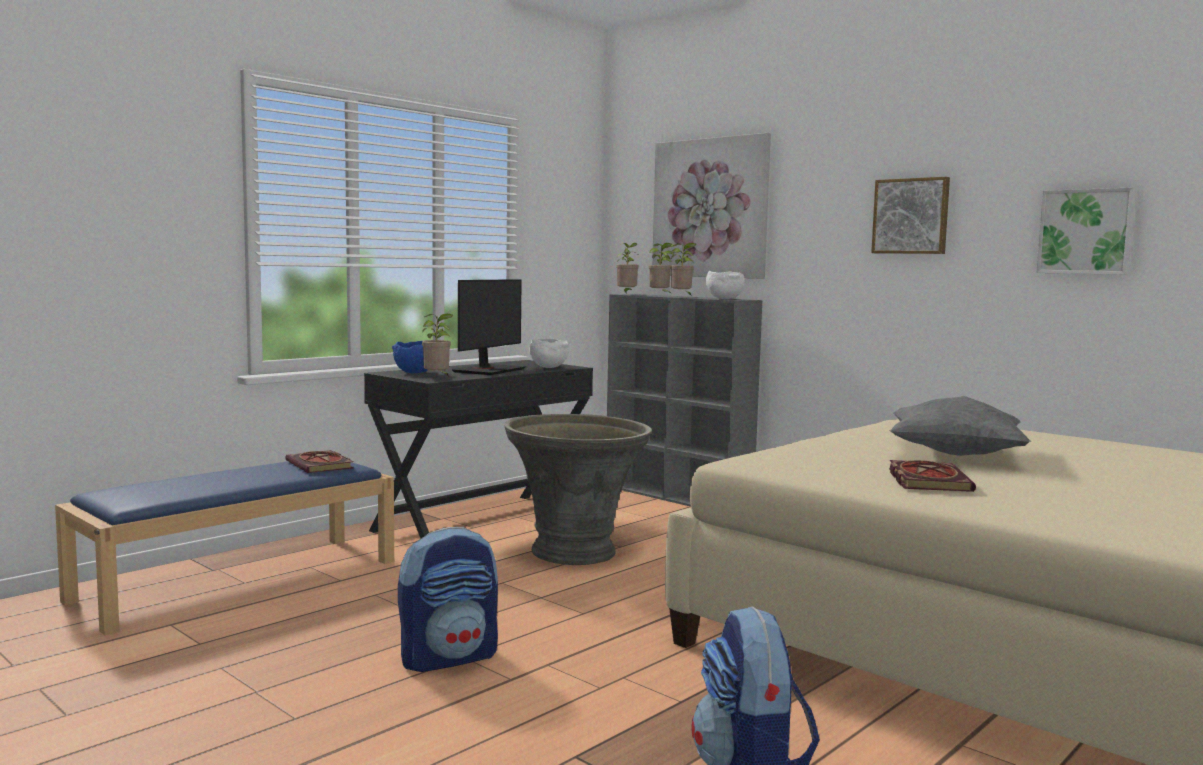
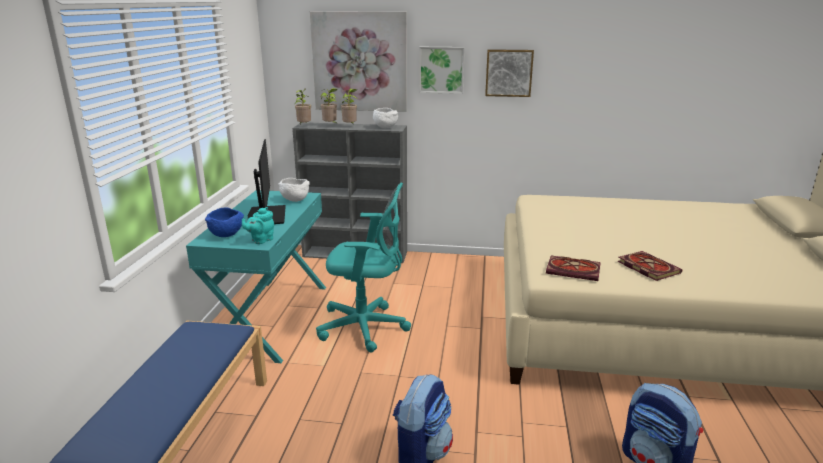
camera: 35 degrees left, 15 degrees up
book [285,450,354,473] -> book moved to [546,255,601,281]
black desk [364,360,593,539] -> turquoise desk [186,190,326,363]
potted plant [422,314,453,375] -> turquoise teapot [242,207,274,244]
grey planter [504,414,652,565] -> turquoise office chair [316,183,411,353]
grey pillow [889,396,1031,456] -> none
picture [1036,187,1136,275] -> picture moved to [419,47,465,94]

